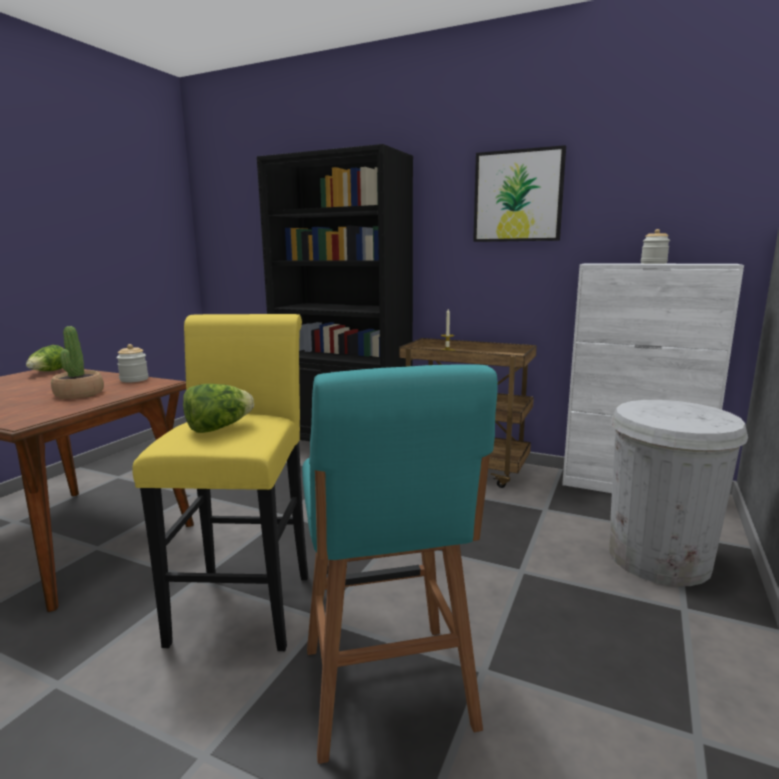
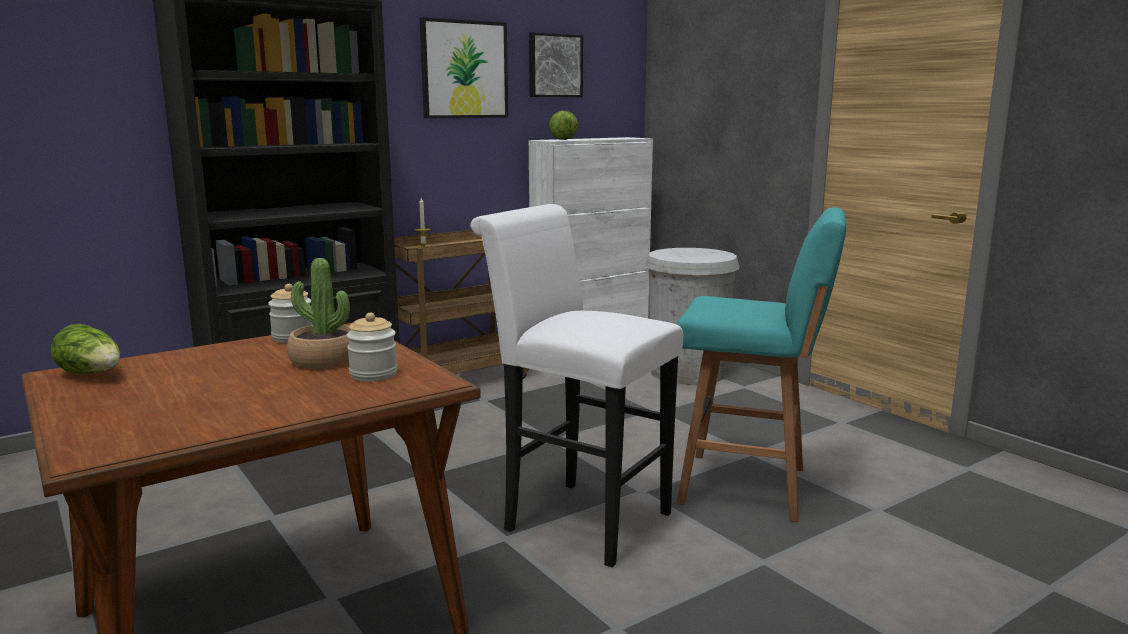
camera: 60 degrees left, 0 degrees up
yellow stool [132,314,308,651] -> white stool [470,204,683,567]
lettuce [183,384,254,433] -> lettuce moved to [549,111,578,140]
jar [641,229,670,264] -> jar moved to [346,313,397,382]
none -> picture [529,32,583,97]

